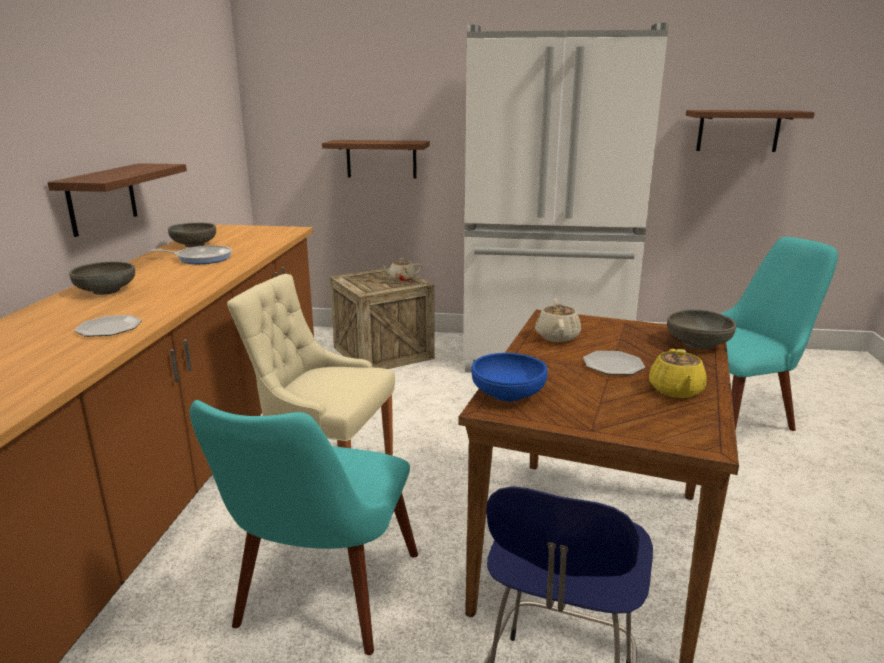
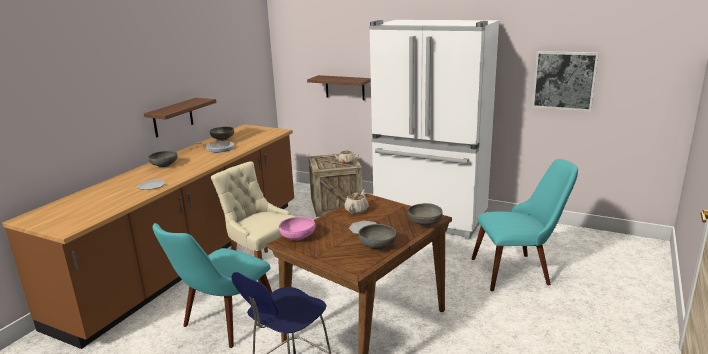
camera: 20 degrees right, 0 degrees up
blue bowl [472,353,547,402] -> pink bowl [279,217,315,241]
yellow teapot [649,349,707,398] -> grey bowl [358,224,397,249]
shelf [686,110,815,152] -> picture [532,51,599,111]

